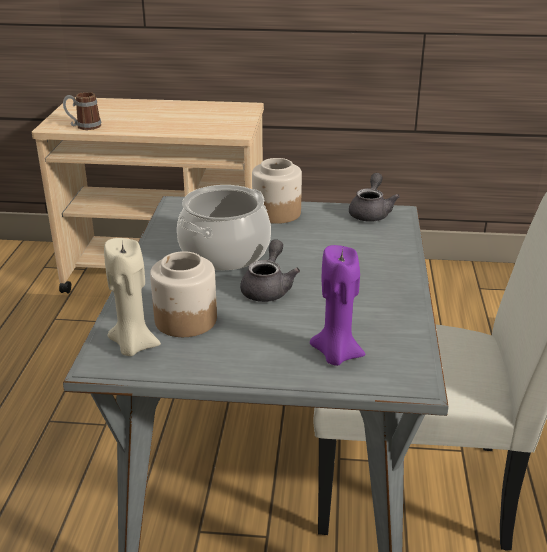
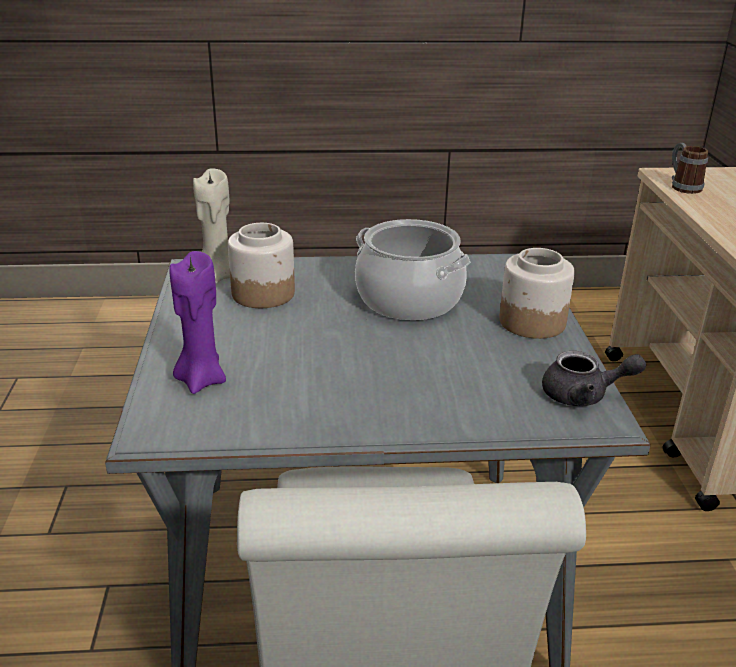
camera: 80 degrees right, 0 degrees up
grey teapot [240,239,300,302] -> none

